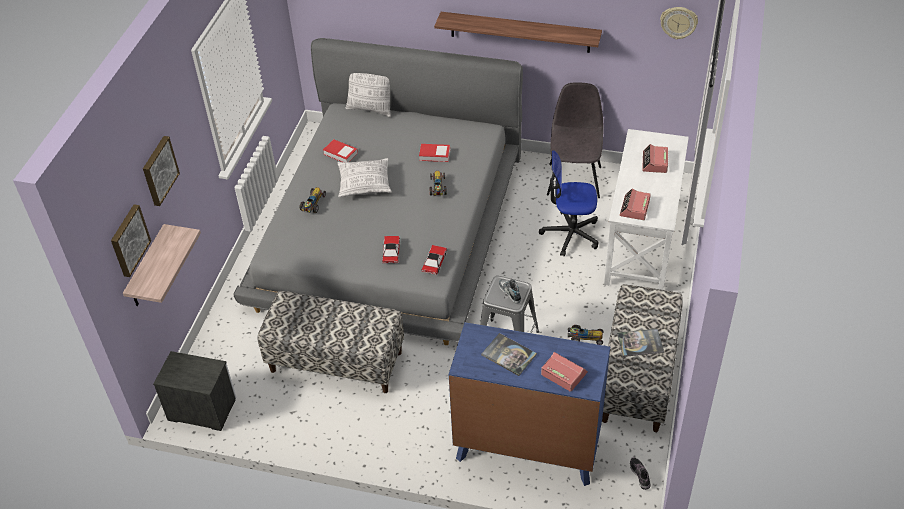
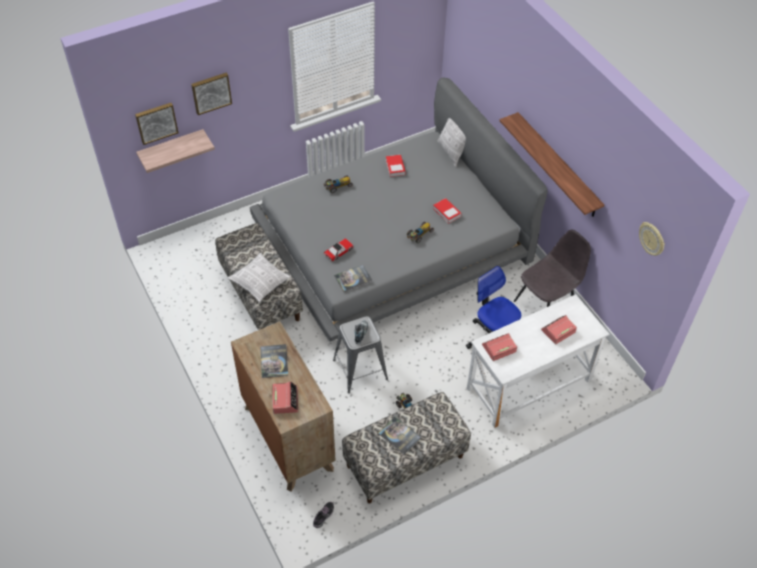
camera: 45 degrees right, 5 degrees up
nightstand [153,351,237,431] -> none
pillow [338,158,392,197] -> pillow moved to [228,253,291,303]
toy car [421,245,447,275] -> book [334,265,372,292]
blue dresser [449,322,610,486] -> brown dresser [231,321,336,492]

